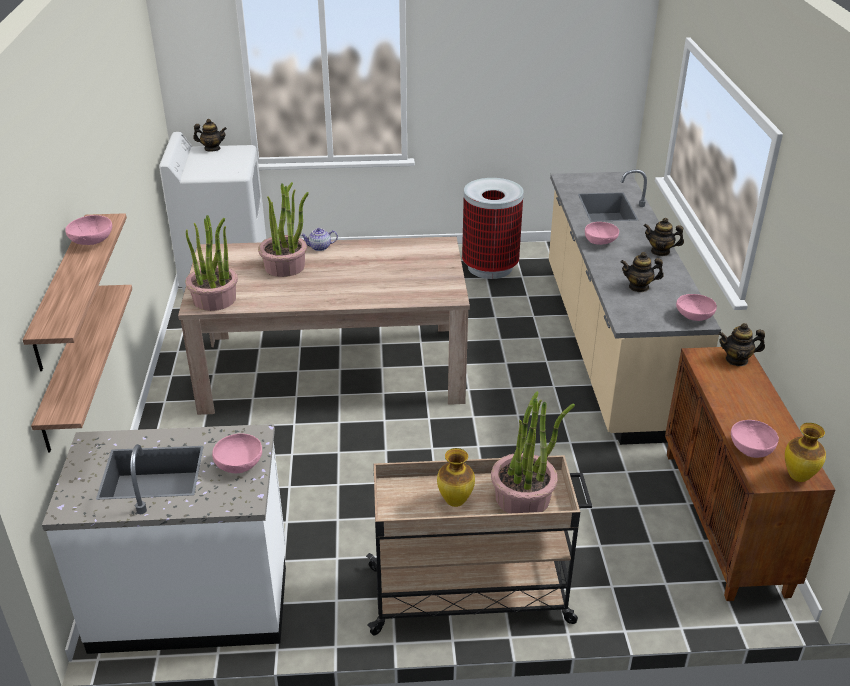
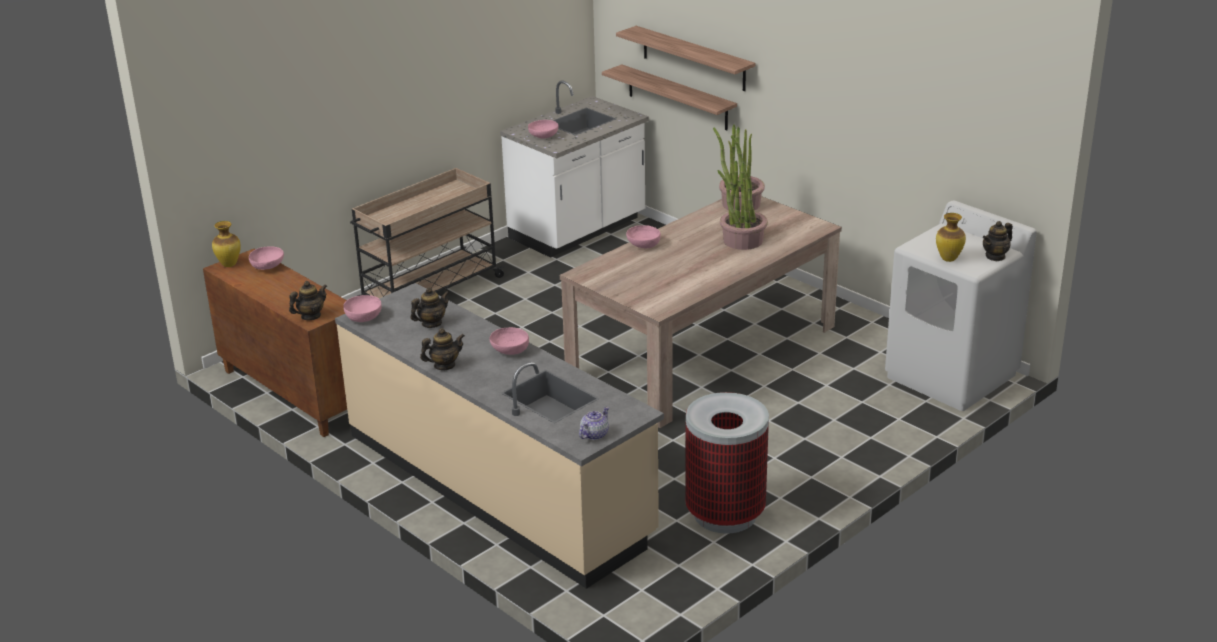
camera: 140 degrees right, 5 degrees down
pink bowl [65,215,112,245] -> pink bowl moved to [626,225,661,248]
teapot [301,228,338,251] -> teapot moved to [579,407,609,440]
vase [437,448,475,507] -> vase moved to [936,213,966,262]
potted plant [491,391,575,514] -> none

